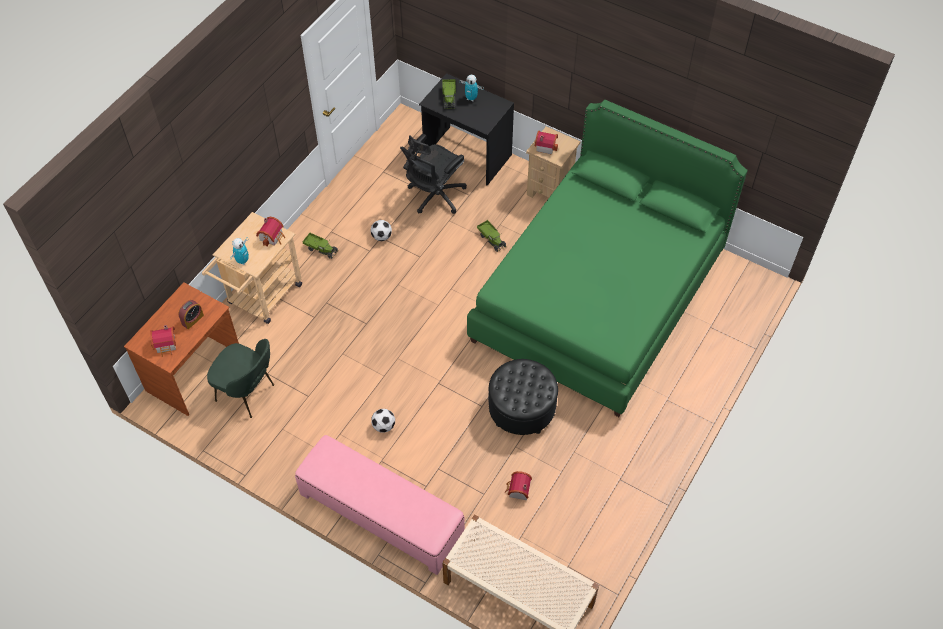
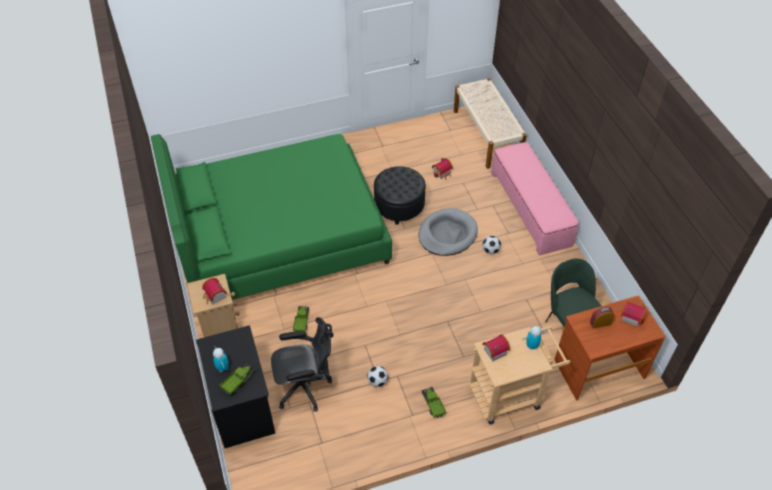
camera: 140 degrees left, 5 degrees down
none -> grey dog bed [419,208,478,256]

